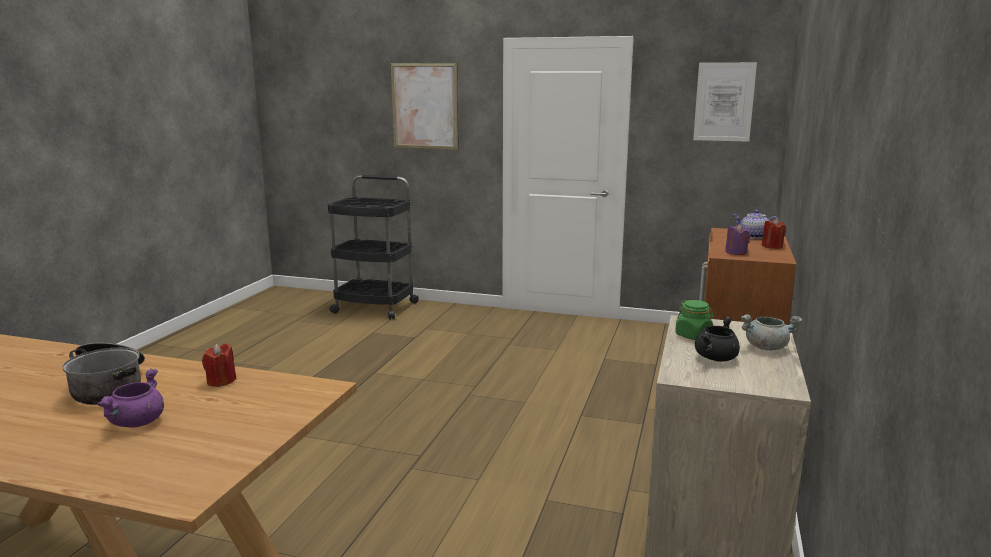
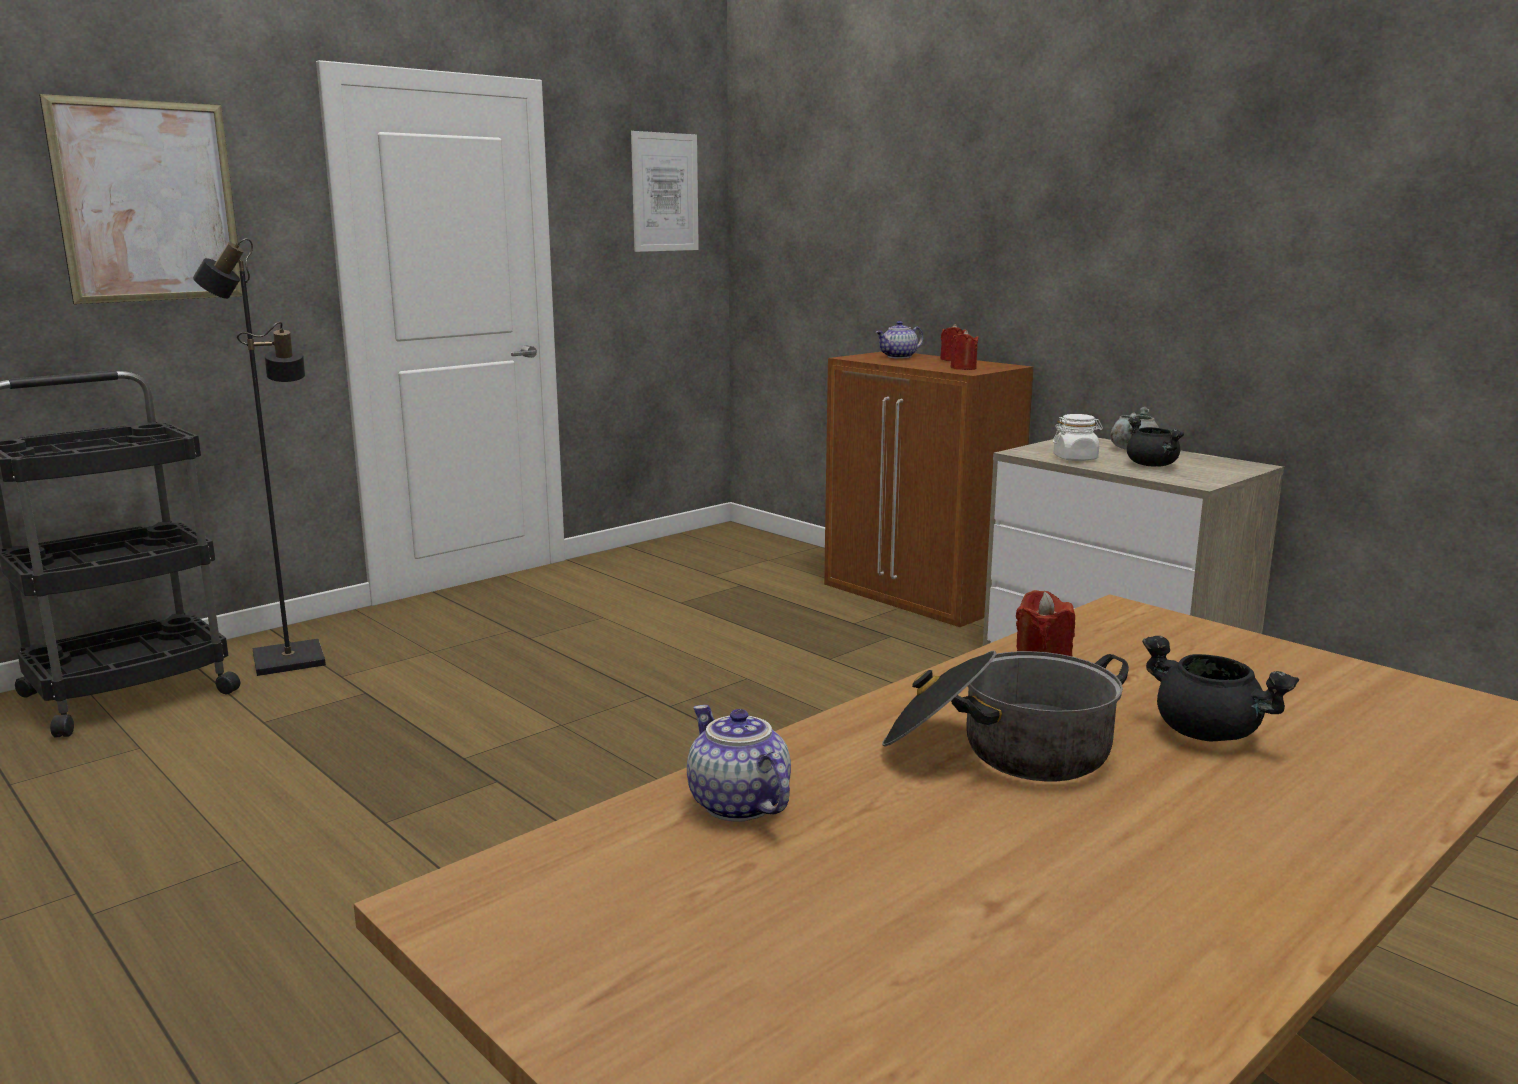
camera: 60 degrees left, 0 degrees up
purple cooking pot [97,368,164,428] -> black cooking pot [1142,636,1299,742]
green jar [675,300,714,340] -> white jar [1053,414,1103,461]
purple candle [725,224,750,255] -> red candle [950,330,979,370]
none -> black floor lamp [193,238,326,676]
none -> teapot [687,705,791,822]

